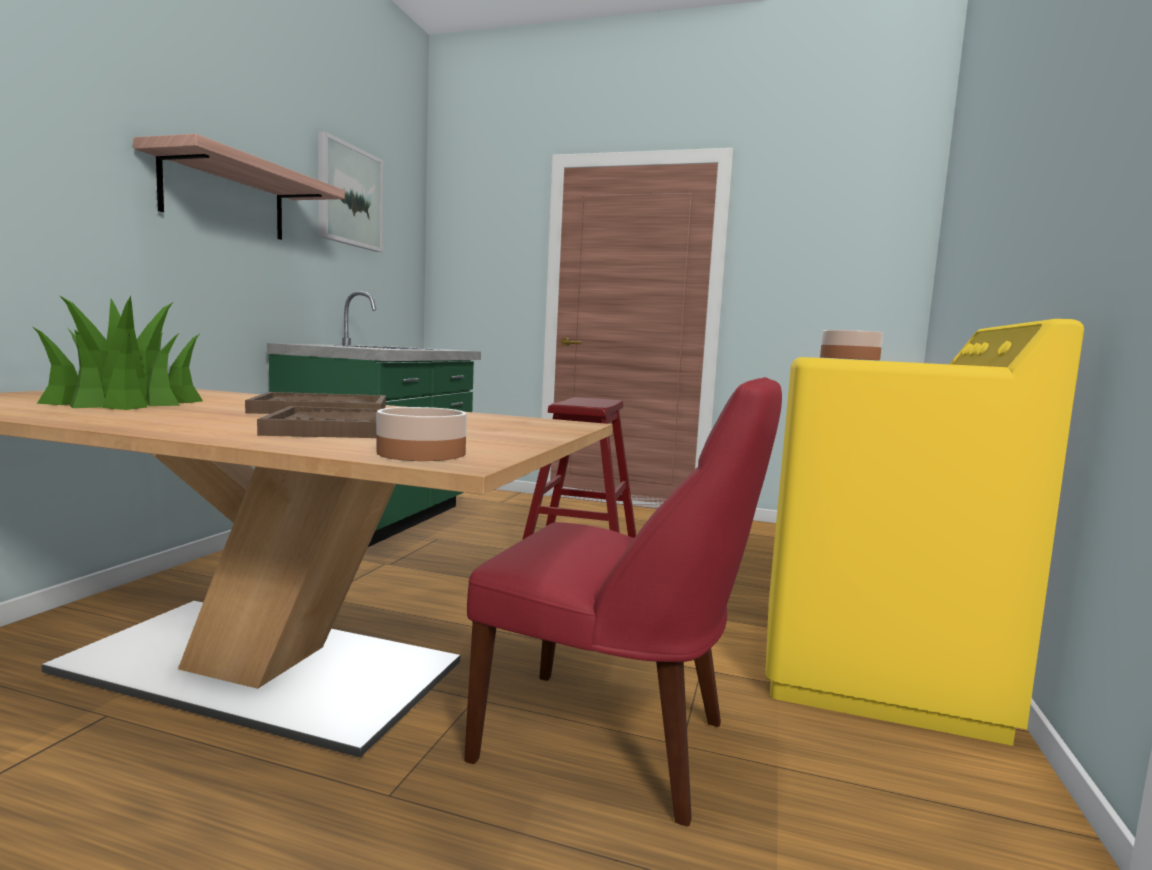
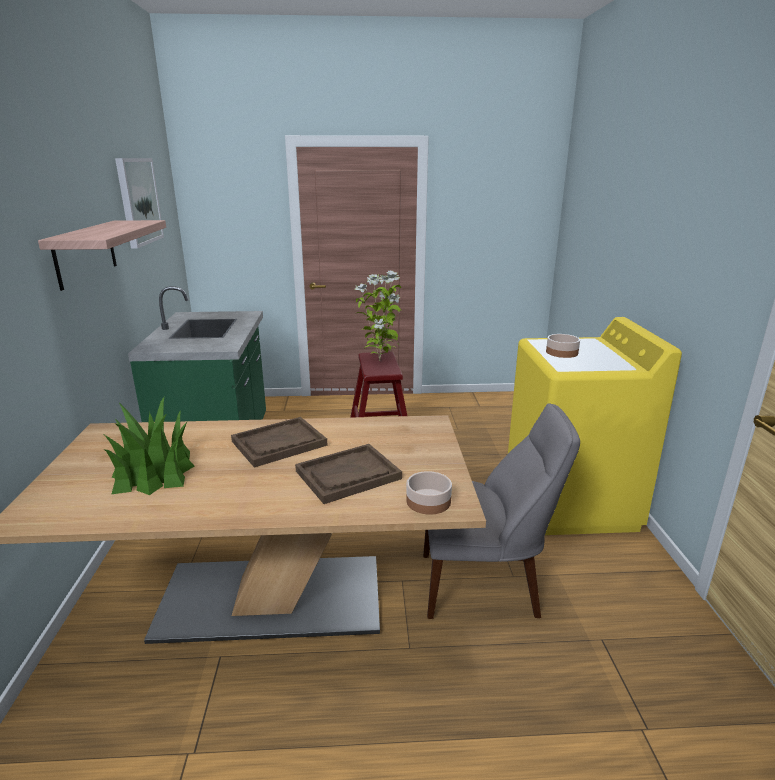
camera: 20 degrees left, 15 degrees up
red chair [464,377,782,827] -> grey chair [423,403,580,619]
none -> potted plant [354,271,401,361]

